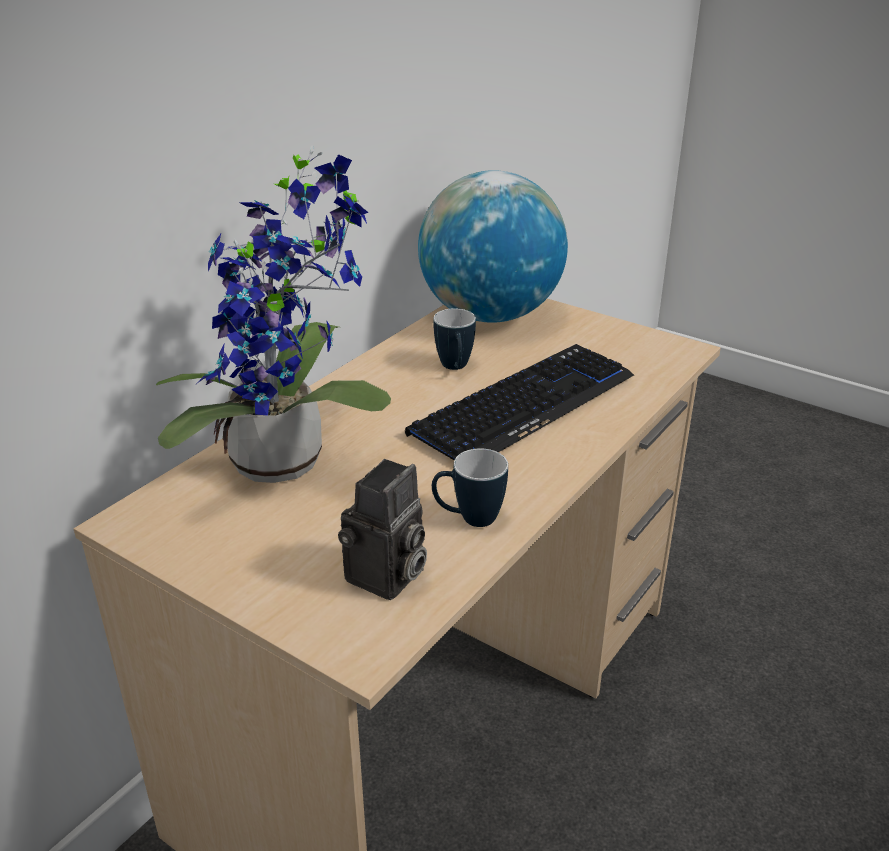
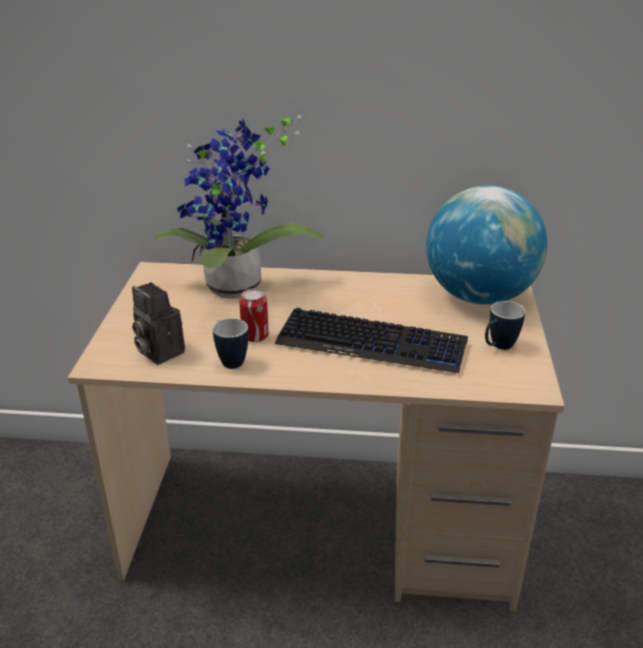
camera: 60 degrees right, 0 degrees up
camera [338,459,427,600] -> camera turned 45 degrees clockwise [132,282,185,365]
mug [433,308,476,370] -> mug moved to [485,301,525,350]
none -> can [239,289,269,342]

